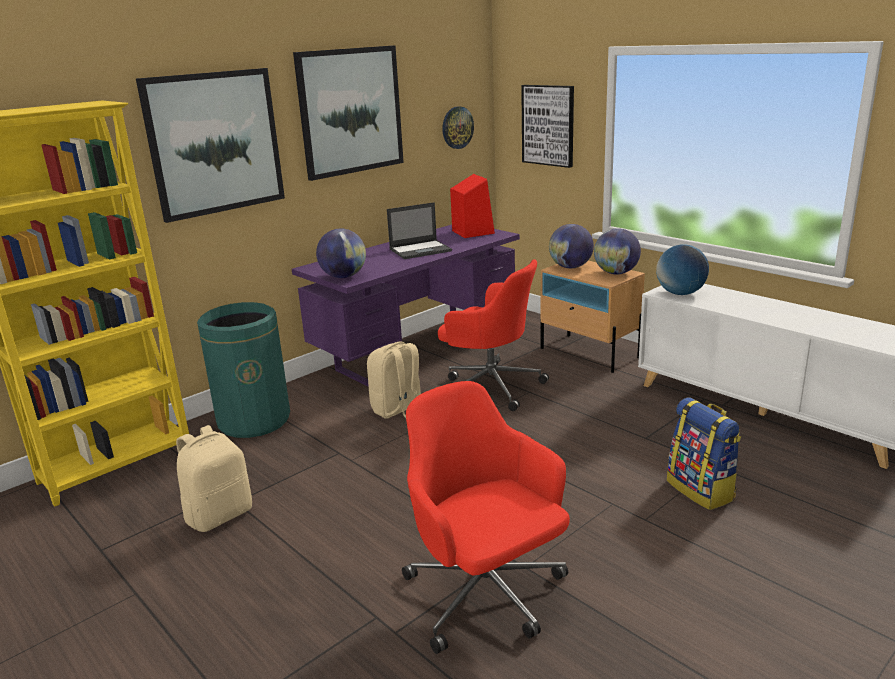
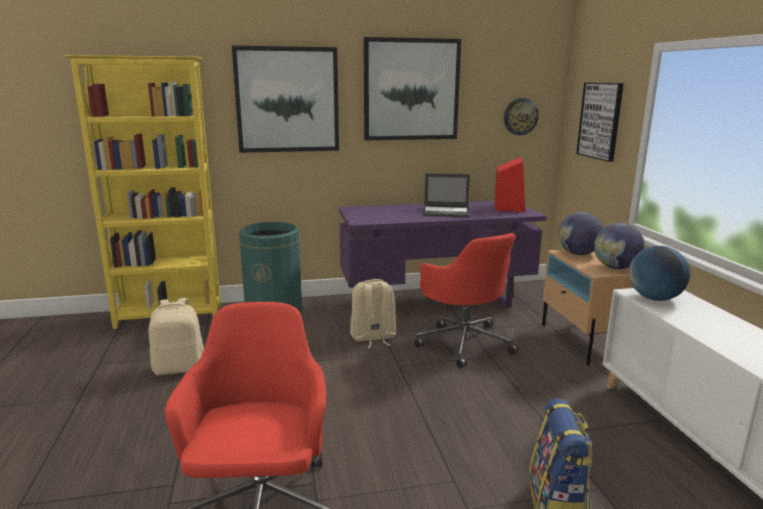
camera: 30 degrees right, 5 degrees down
globe [316,229,366,278] -> none

